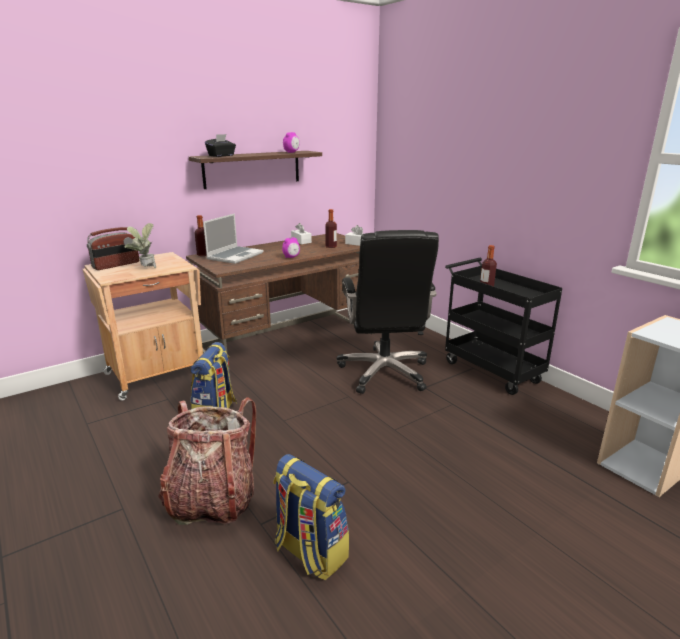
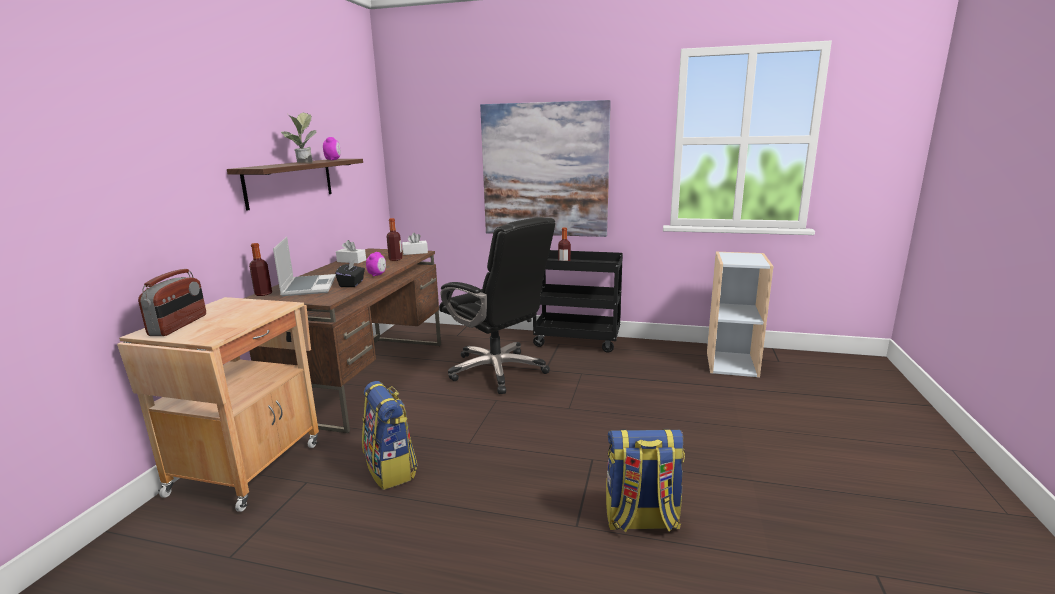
camera: 40 degrees left, 5 degrees down
potted plant [124,223,156,268] -> potted plant moved to [281,113,317,163]
backpack [158,397,256,525] -> none
black tissue box [205,134,236,157] -> black tissue box moved to [335,260,365,287]
none -> picture [480,100,611,237]

